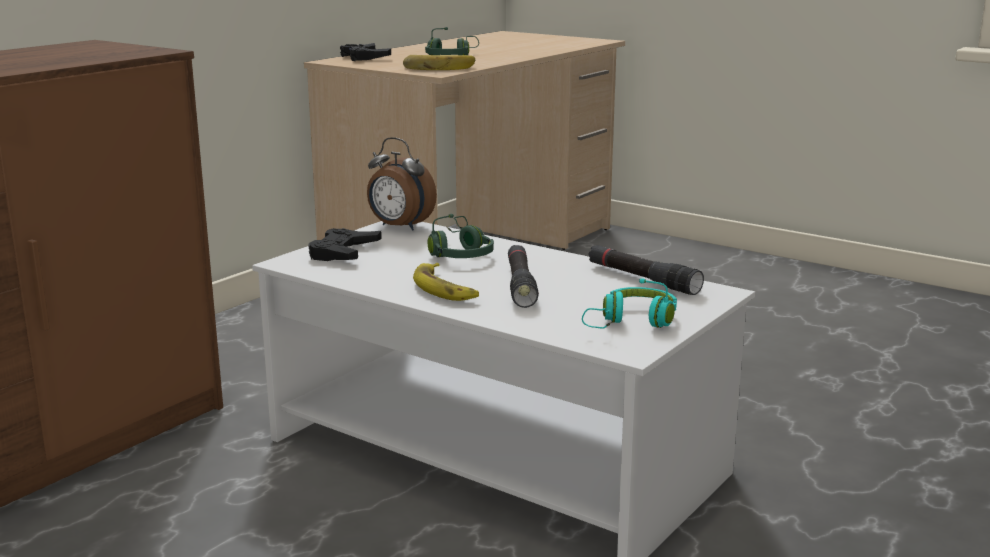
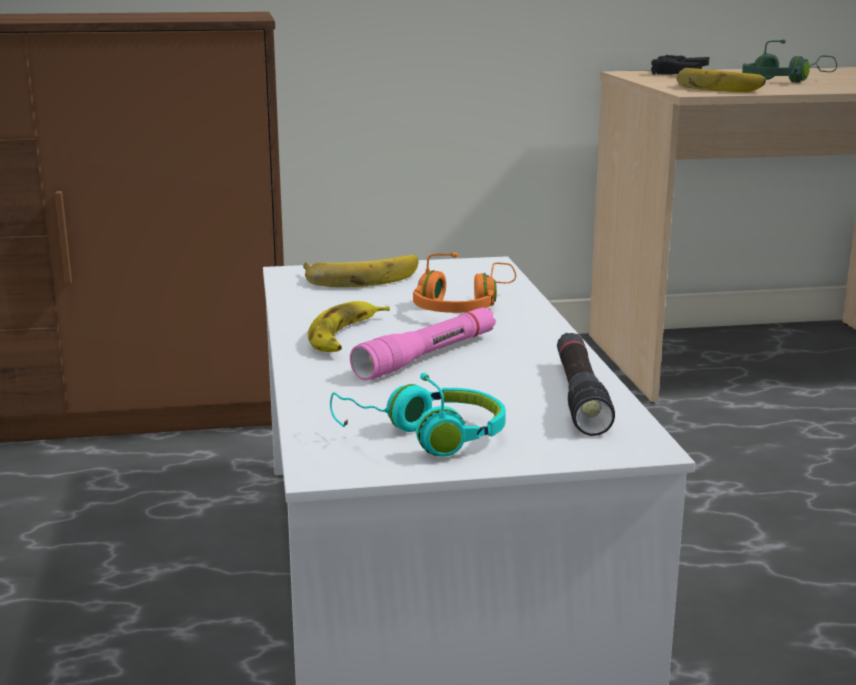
camera: 45 degrees right, 0 degrees up
black game controller [308,228,382,261] -> banana [303,255,419,287]
alarm clock [367,137,437,231] -> none
green headphones [428,214,494,258] -> orange headphones [413,252,516,313]
black flashlight [508,245,539,308] -> pink flashlight [350,307,496,381]

